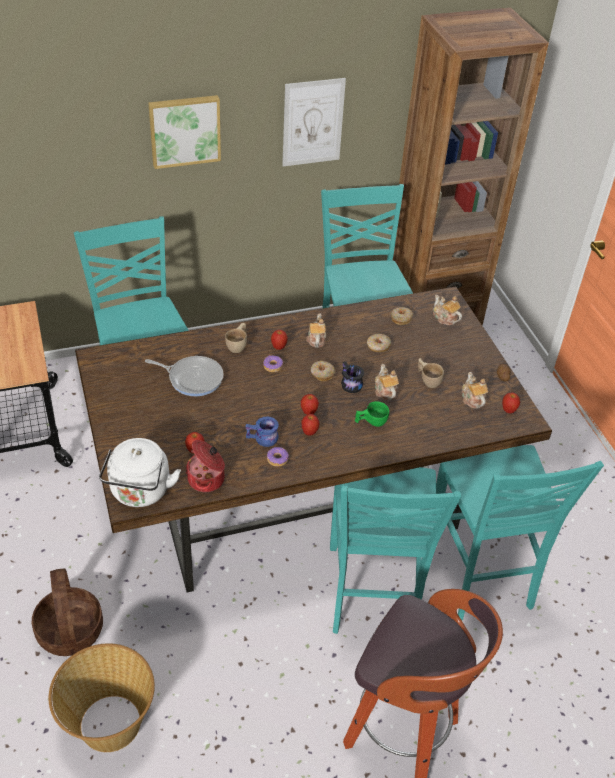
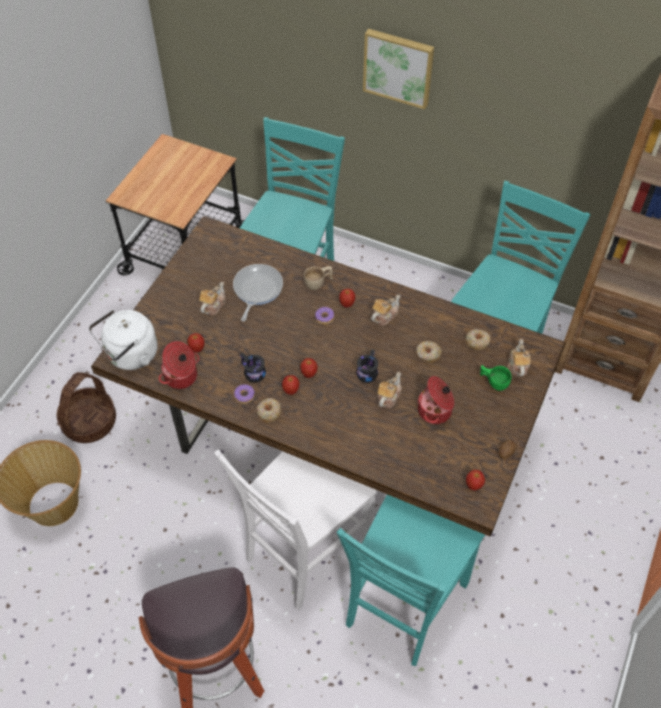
camera: 45 degrees right, 10 degrees up
frying pan [145,356,224,396] -> frying pan turned 135 degrees counterclockwise [233,264,283,321]
blue mug [245,416,279,447] -> black mug [240,352,266,383]
picture [282,78,346,166] -> none
donut [311,361,335,381] -> donut moved to [257,398,281,422]
turquoise chair [330,467,461,634] -> white chair [214,449,377,610]
green cup [355,401,389,427] -> green cup moved to [480,365,511,391]
beige cup [418,358,444,388] -> cooking pot [417,376,454,424]
teapot [462,372,488,409] -> teapot moved to [199,282,226,315]

